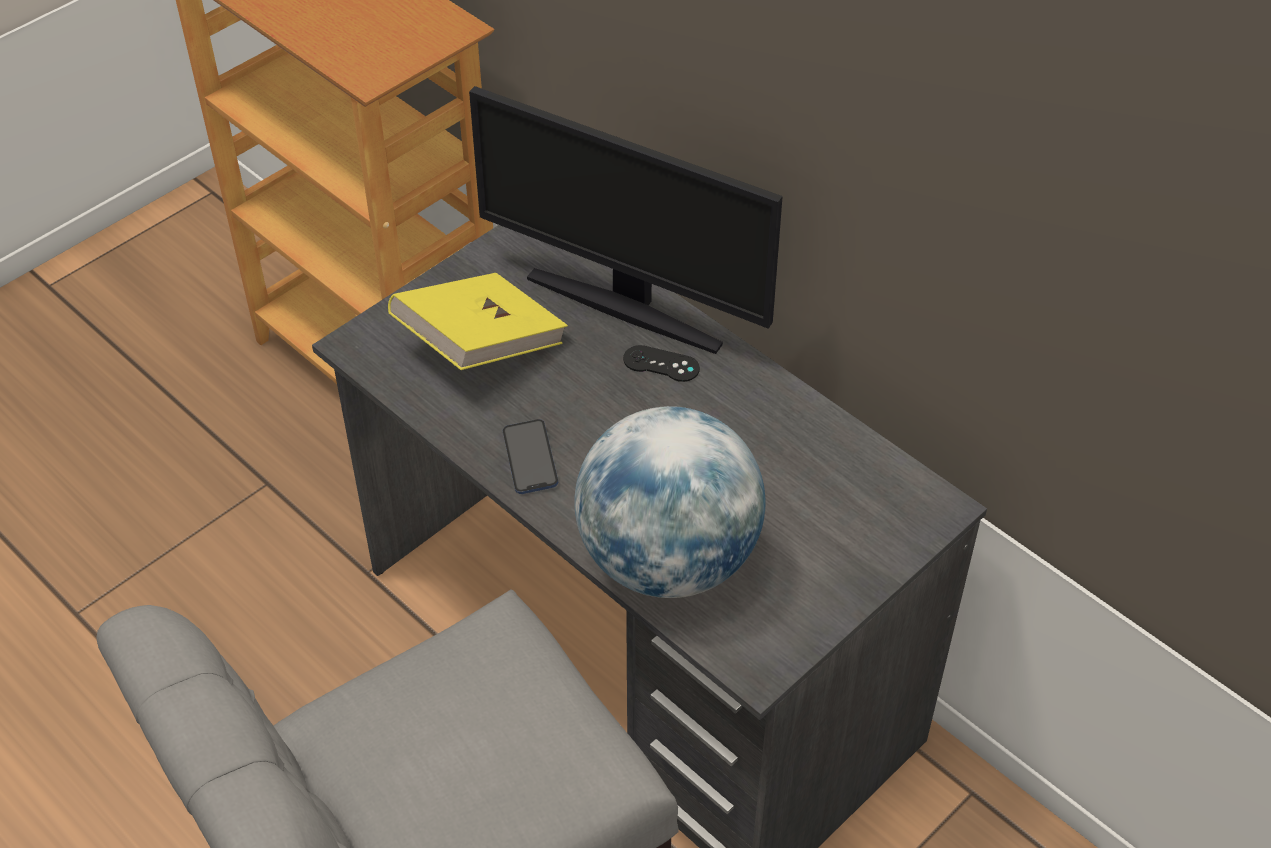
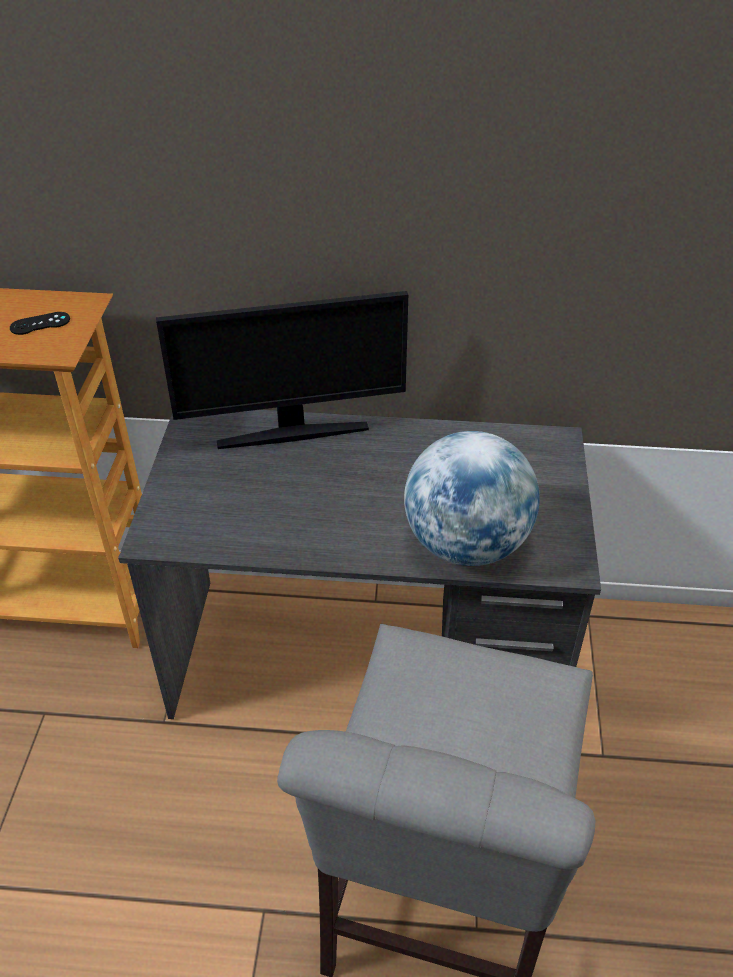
camera: 40 degrees left, 5 degrees down
yellow book [388,273,568,370] -> none
phone [503,419,558,494] -> none
black game controller [623,345,700,382] -> black game controller moved to [10,312,70,335]

